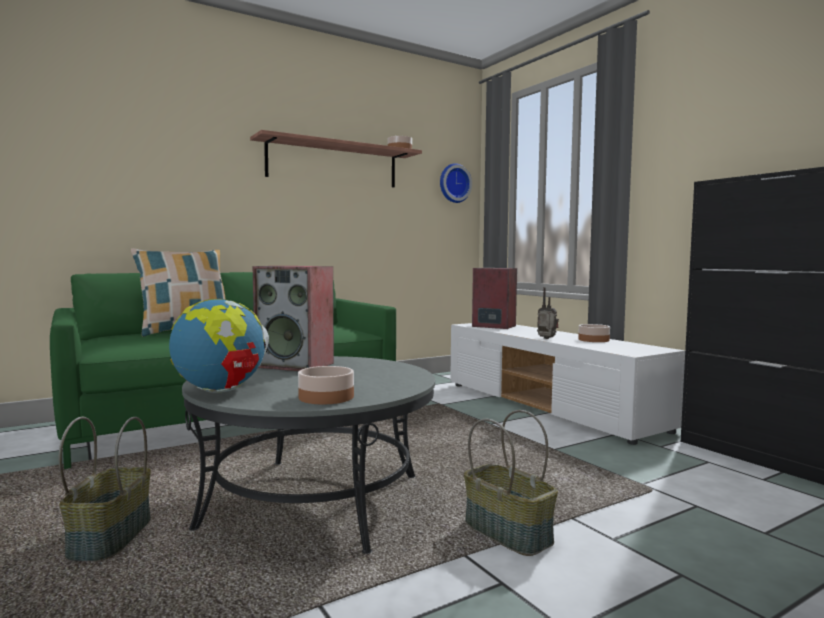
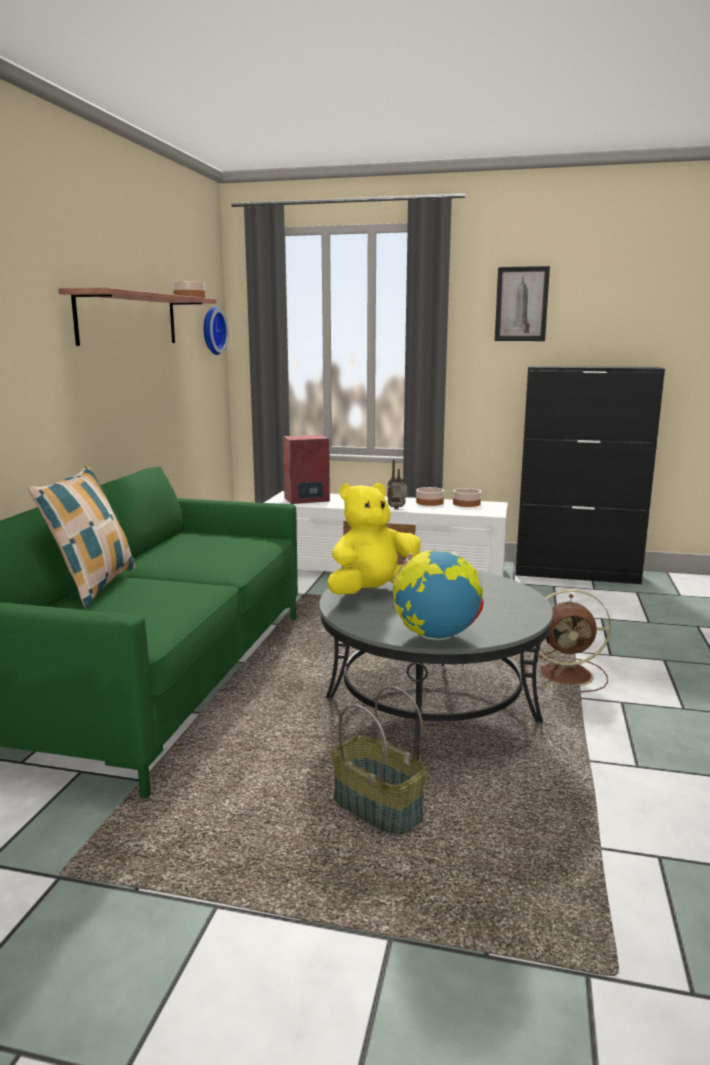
camera: 45 degrees left, 10 degrees up
speaker [253,266,334,371] -> yellow plush toy [328,483,421,595]
bowl [298,366,354,404] -> bowl moved to [453,488,481,507]
basket [464,410,558,556] -> brown fan [524,589,611,692]
none -> picture [495,266,550,341]

